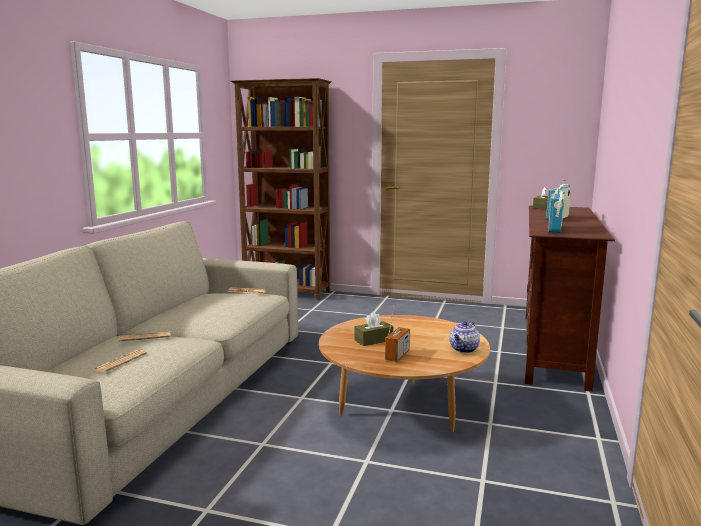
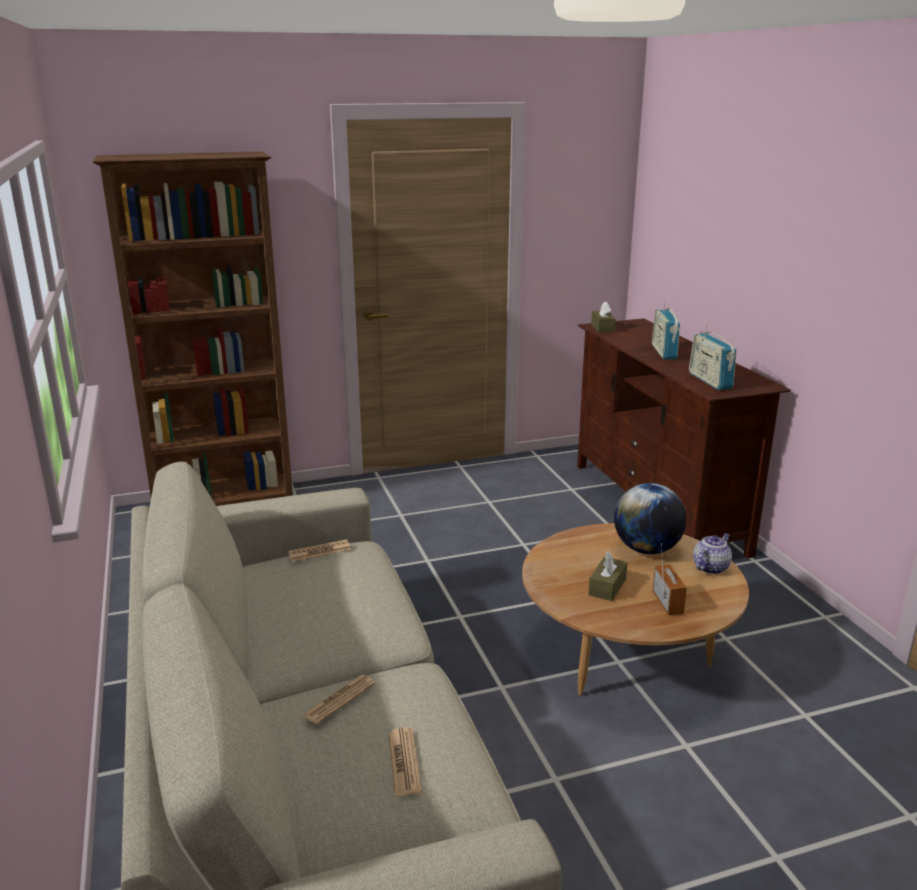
camera: 35 degrees left, 10 degrees up
teapot [449,321,480,353] -> teapot turned 135 degrees counterclockwise [693,533,732,574]
none -> globe [614,483,687,554]

